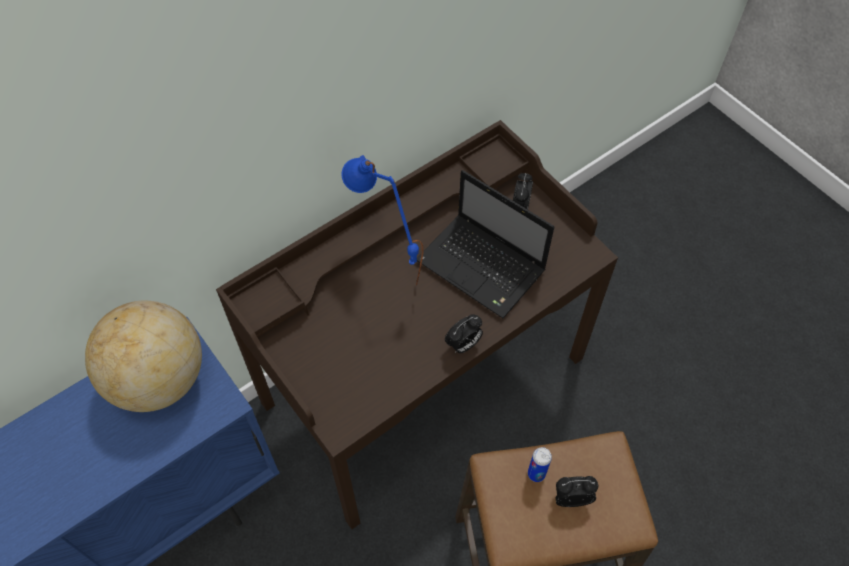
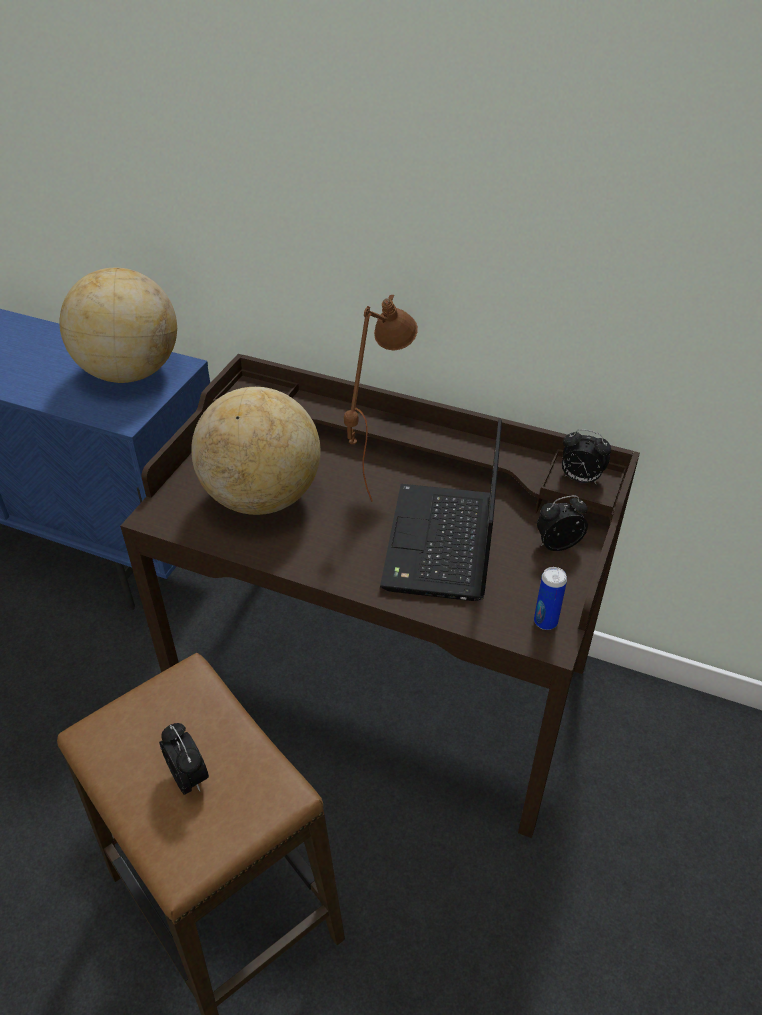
camera: 60 degrees right, 15 degrees down
blue table lamp [341,155,424,286] -> brown table lamp [344,295,418,502]
alarm clock [445,314,483,353] -> alarm clock moved to [562,429,611,485]
can [528,447,552,482] -> can moved to [534,567,567,630]
none -> globe [191,387,321,515]

